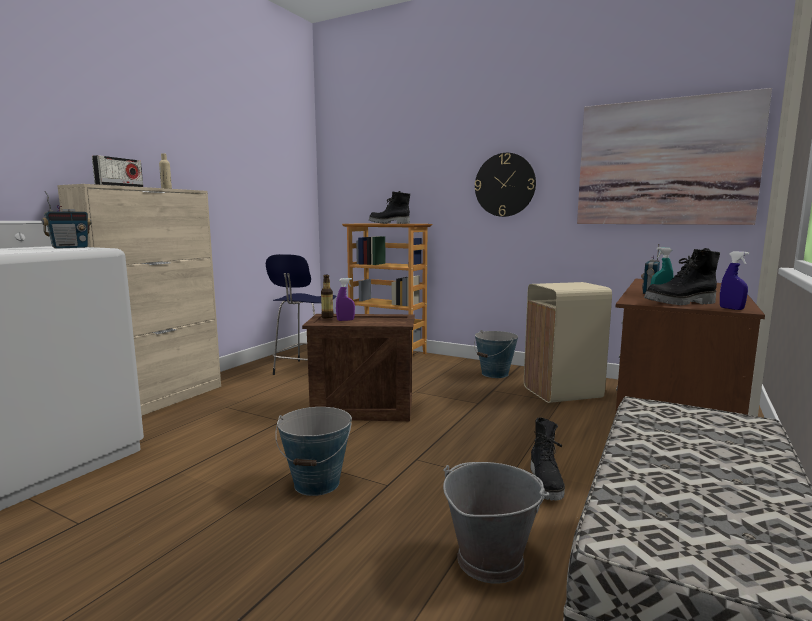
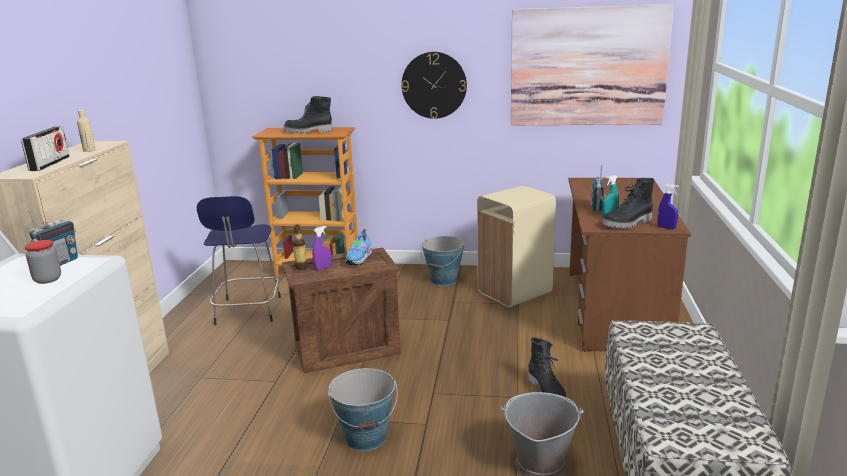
camera: 20 degrees left, 10 degrees up
none -> jar [25,240,61,284]
none -> shoe [346,229,372,265]

